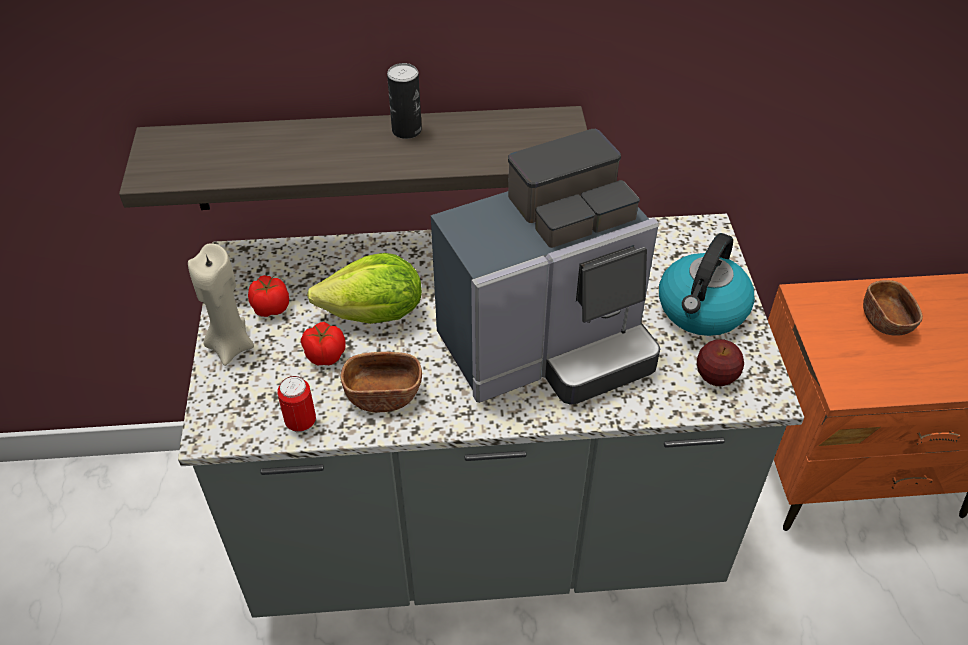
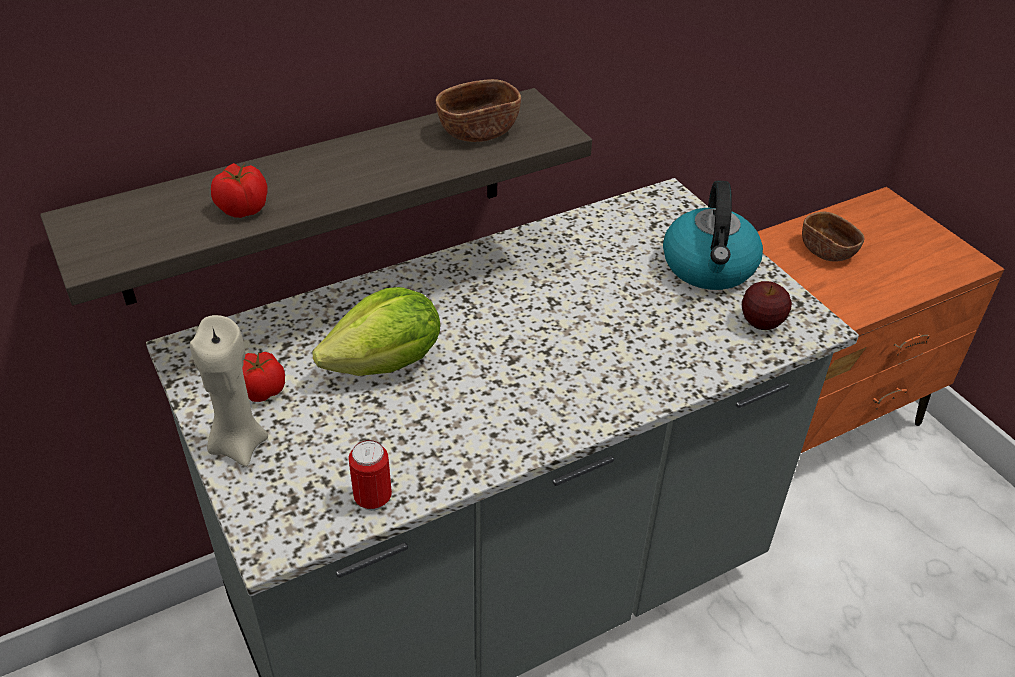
camera: 25 degrees left, 5 degrees down
tomato [301,322,346,365] -> tomato moved to [211,163,268,218]
brown bowl [341,352,422,412] -> brown bowl moved to [436,79,521,142]
can [387,63,422,139] -> none
coffee machine [431,129,660,405] -> none

